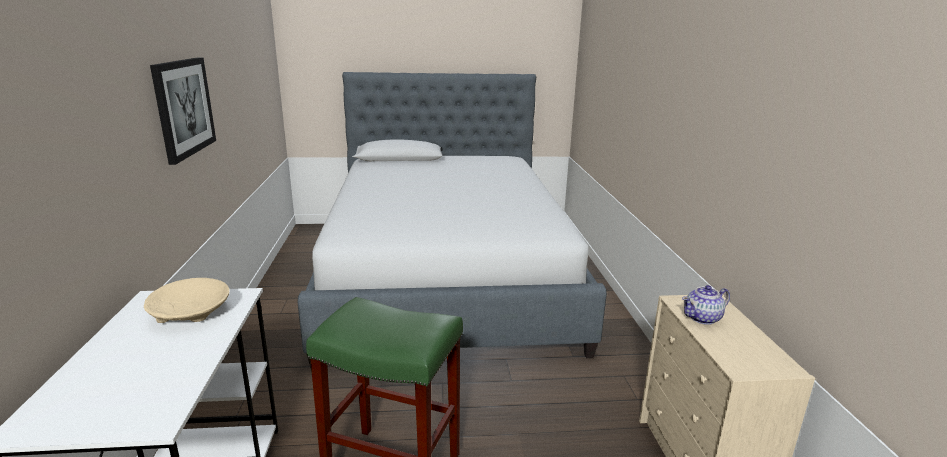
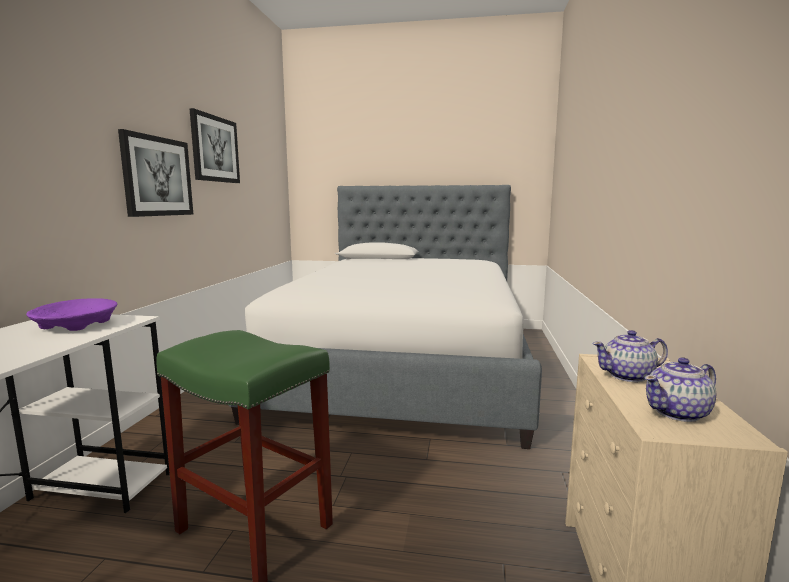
camera: 15 degrees right, 10 degrees down
beige bowl [144,278,230,323] -> purple bowl [26,298,118,331]
none -> picture [189,108,240,183]
none -> teapot [645,357,717,422]

